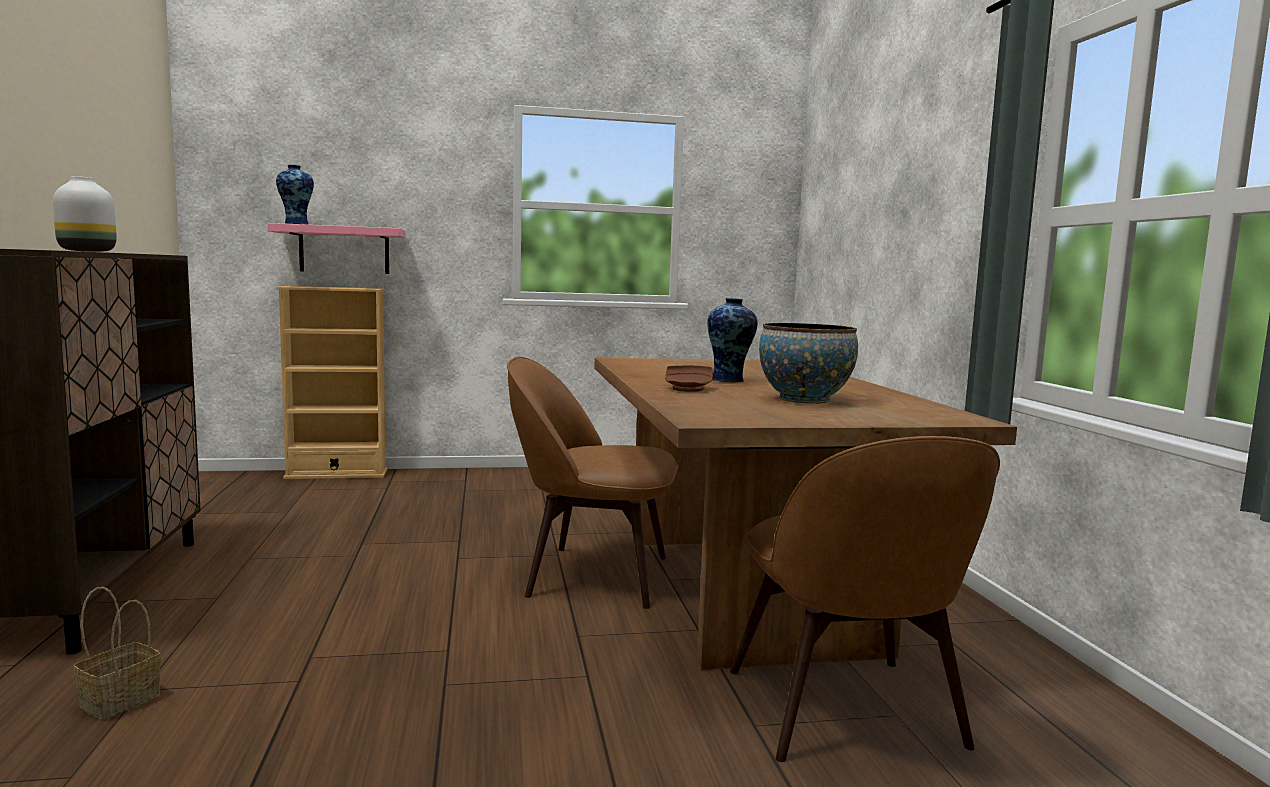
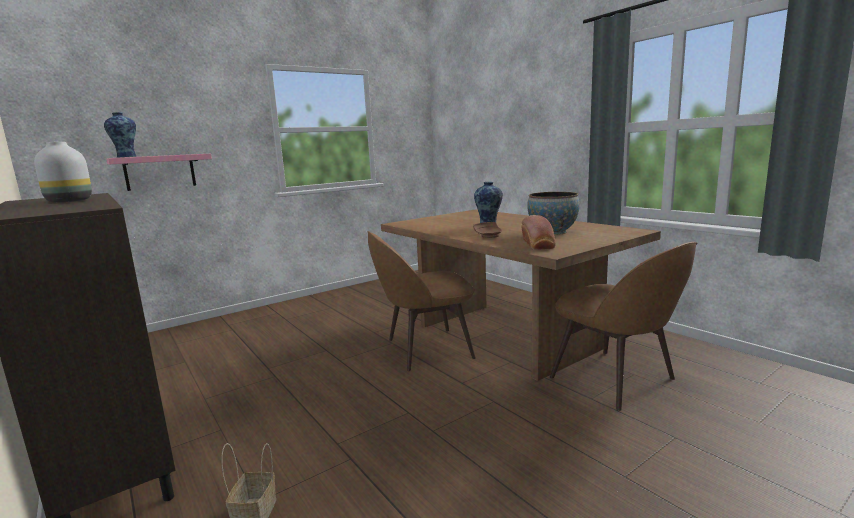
camera: 25 degrees left, 5 degrees up
beige bookcase [276,286,388,479] -> none
none -> bread [521,215,556,250]

